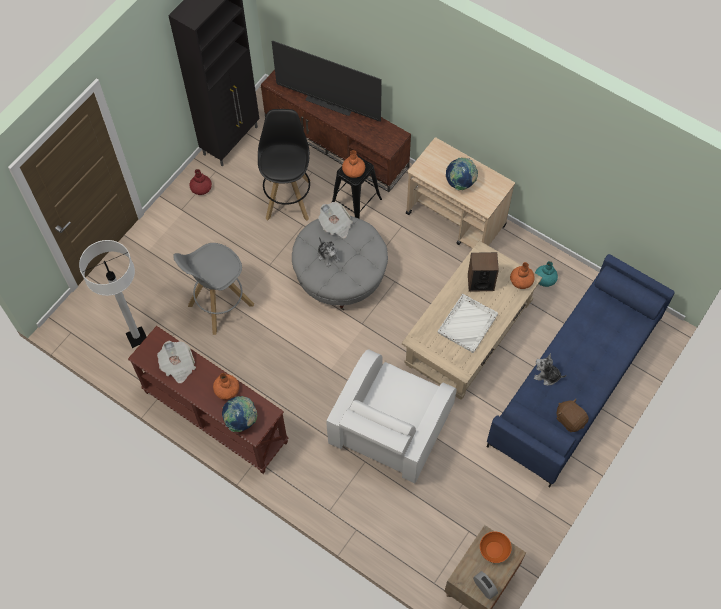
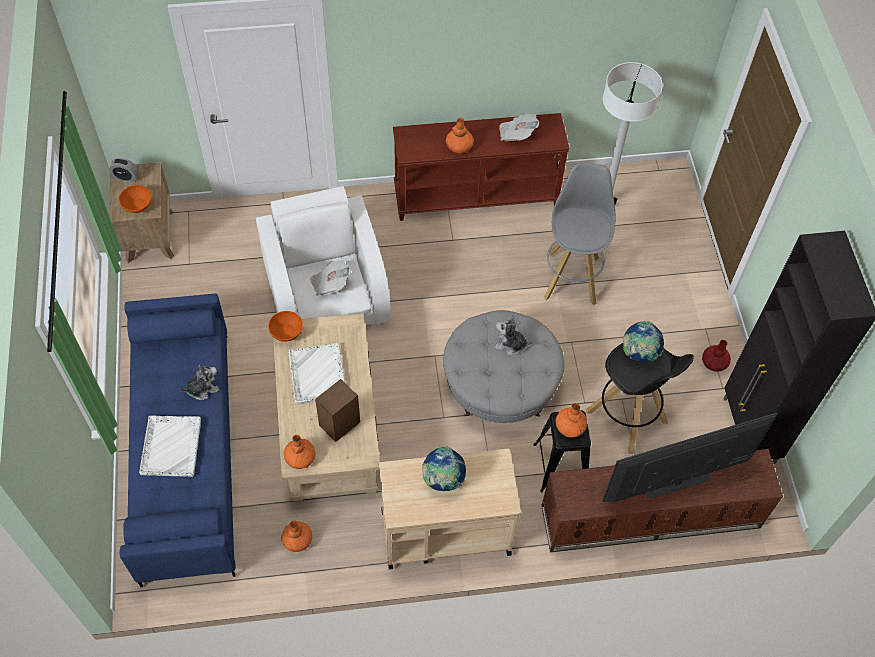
camera: 135 degrees right, 5 degrees down
globe [222,396,257,432] -> globe moved to [623,321,664,362]
newspaper [318,202,353,238] -> newspaper moved to [310,260,351,296]
turquoise vase [535,261,558,287] -> orange vase [281,520,312,552]
brown plush toy [556,399,589,432] -> none
none -> white tray [139,416,201,477]
none -> orange bowl [268,311,303,342]

